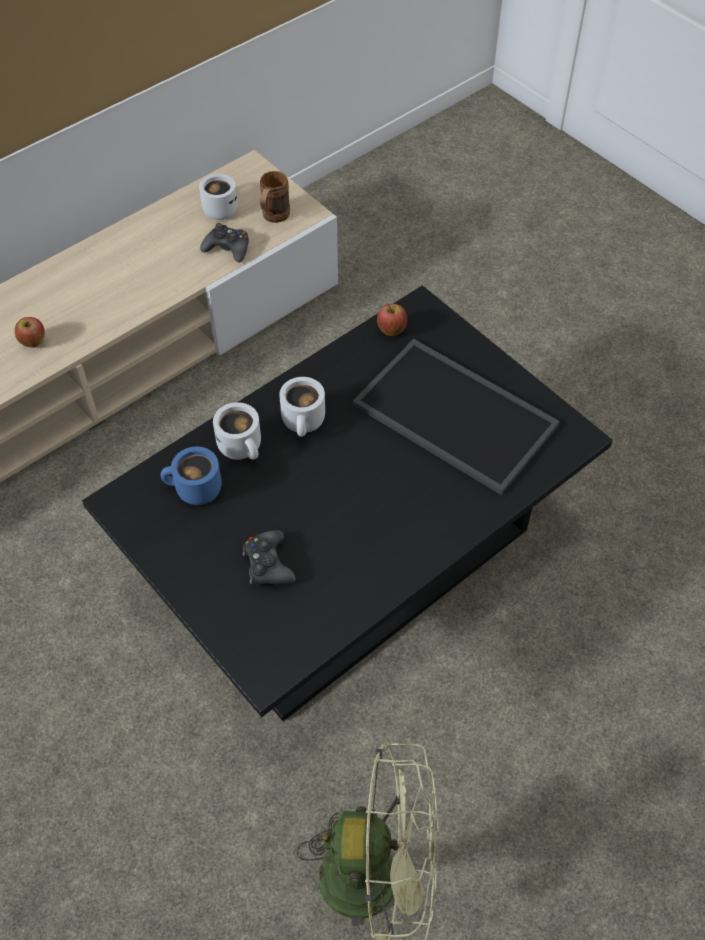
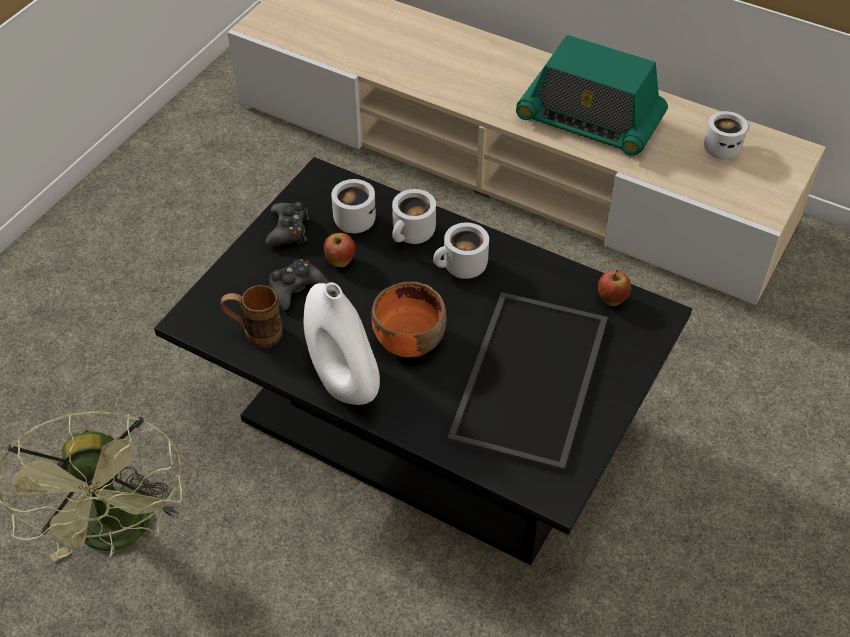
camera: 70 degrees right, 5 degrees down
apple [15,317,45,348] -> apple moved to [324,233,356,267]
blue mug [161,447,222,505] -> white mug [331,179,376,233]
black game controller [200,223,249,263] -> black game controller moved to [266,202,310,247]
brown mug [260,171,290,223] -> brown mug moved to [220,285,283,348]
none -> white vase [304,282,380,405]
none -> orange bowl [372,282,447,357]
none -> radio [516,35,668,156]

